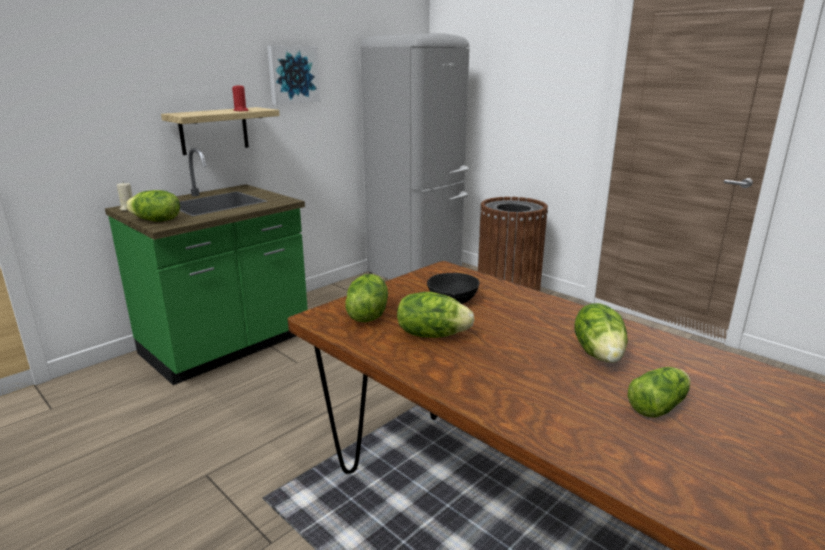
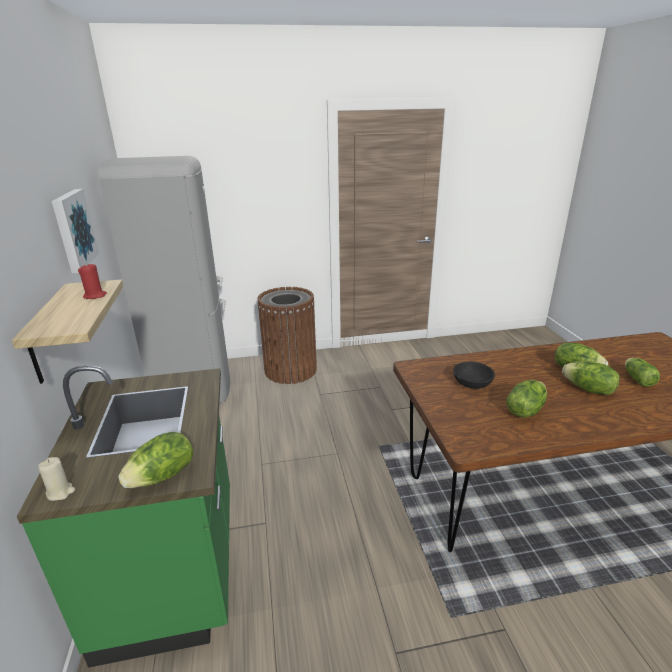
camera: 55 degrees left, 5 degrees up
lettuce [345,274,388,322] -> lettuce moved to [562,361,620,395]

